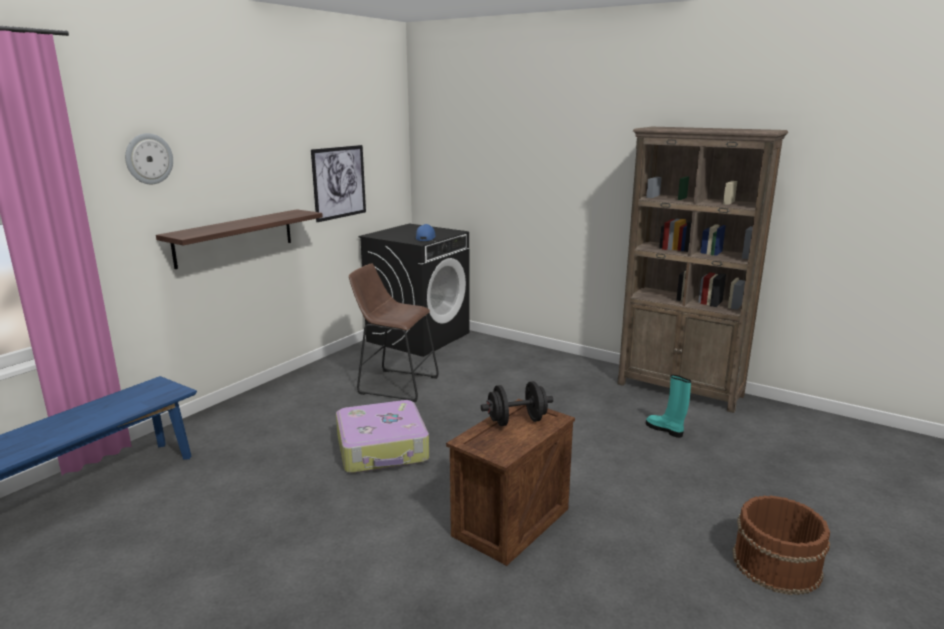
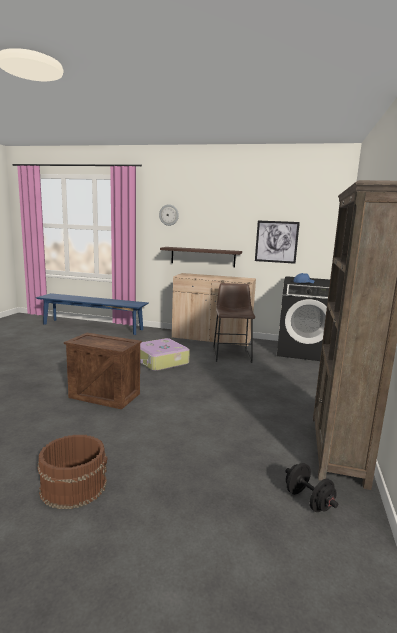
camera: 70 degrees right, 5 degrees down
black dumbbell [481,381,553,426] -> black dumbbell moved to [285,463,338,512]
turquoise boot [646,375,691,438] -> none
none -> beige cabinet [172,273,256,347]

